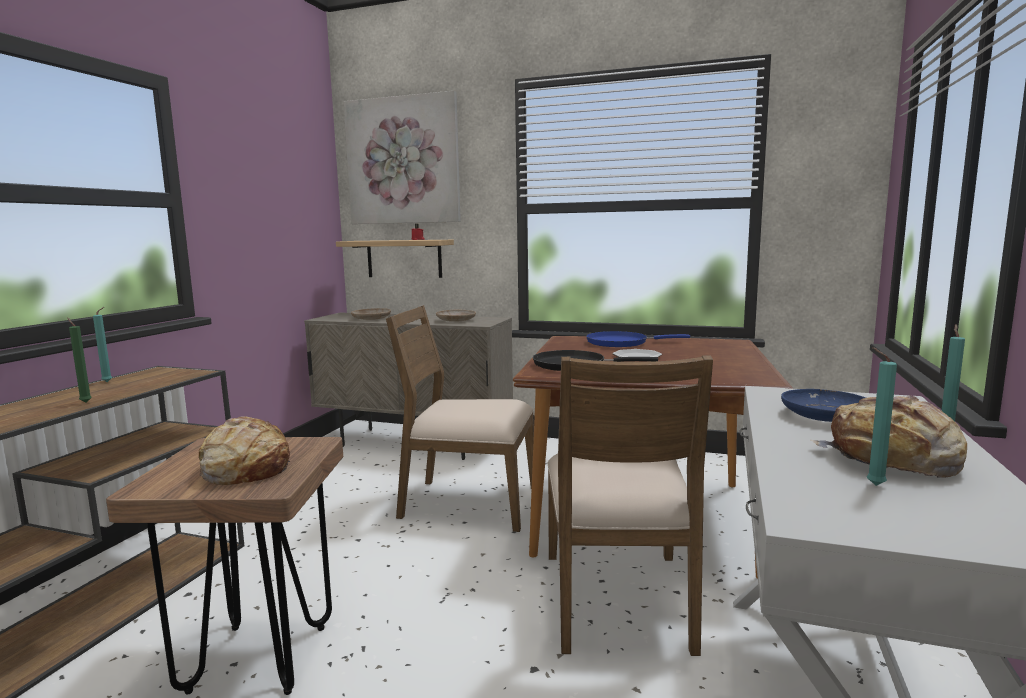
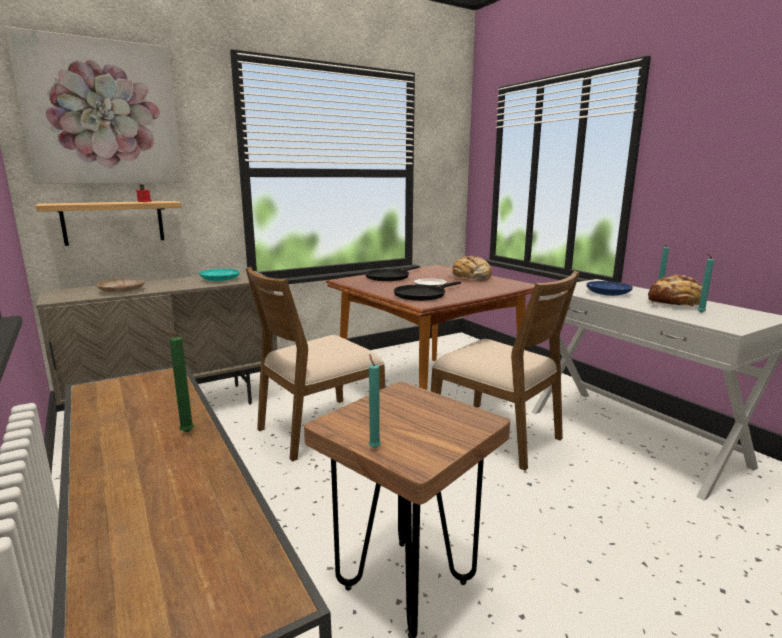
camera: 50 degrees left, 5 degrees up
turquoise candle [93,307,112,382] -> turquoise candle moved to [369,353,381,448]
bread [199,416,290,485] -> bread moved to [448,256,492,281]
beige plate [436,310,476,322] -> turquoise plate [199,269,240,281]
blue frying pan [586,331,690,347] -> black frying pan [365,266,419,281]

